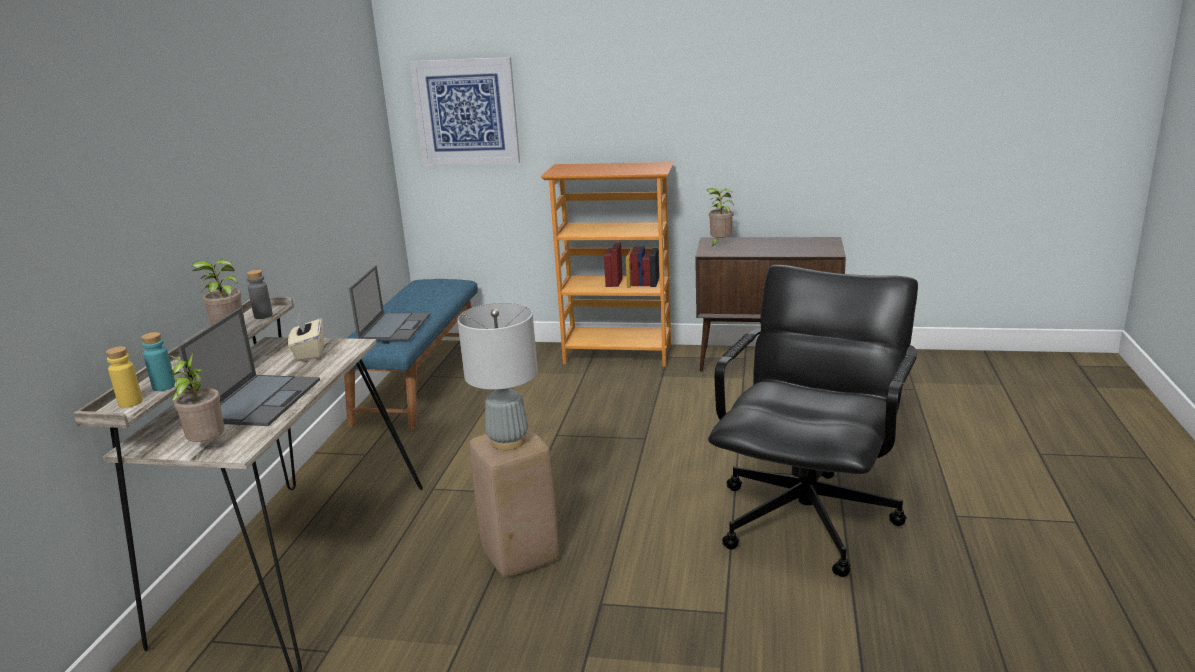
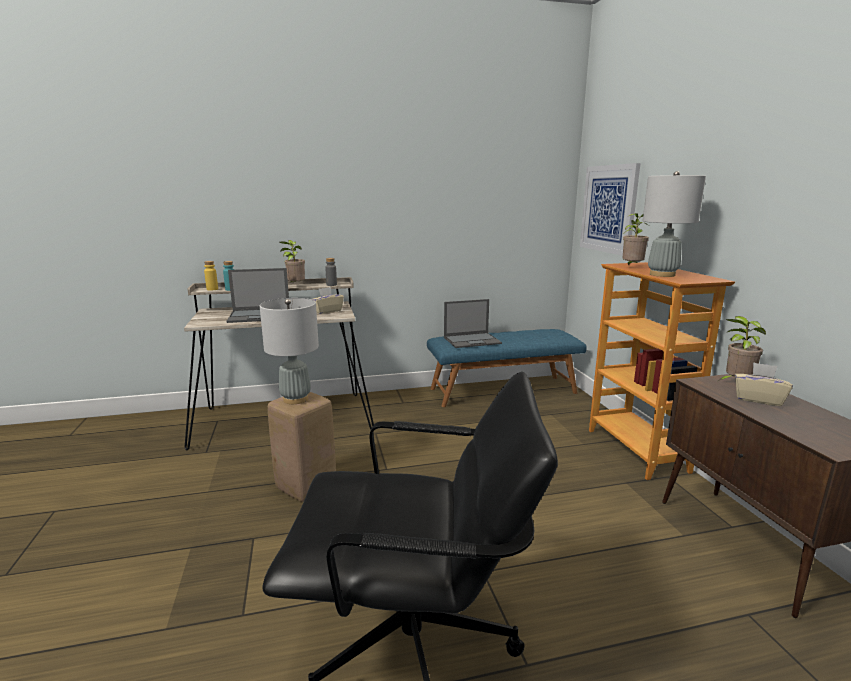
camera: 65 degrees right, 5 degrees down
potted plant [171,351,225,442] -> potted plant moved to [622,213,649,265]
none -> grey table lamp [643,171,706,277]
none -> beige tissue box [735,362,793,406]

